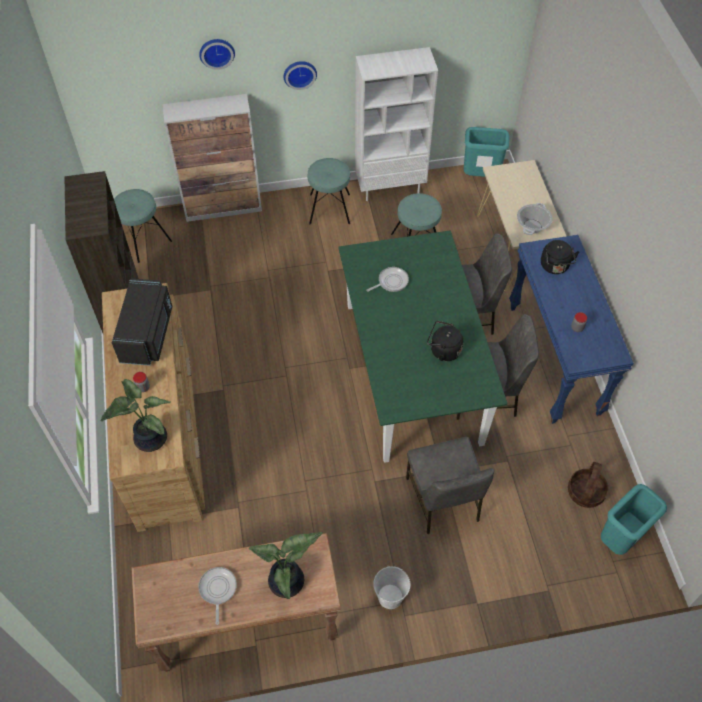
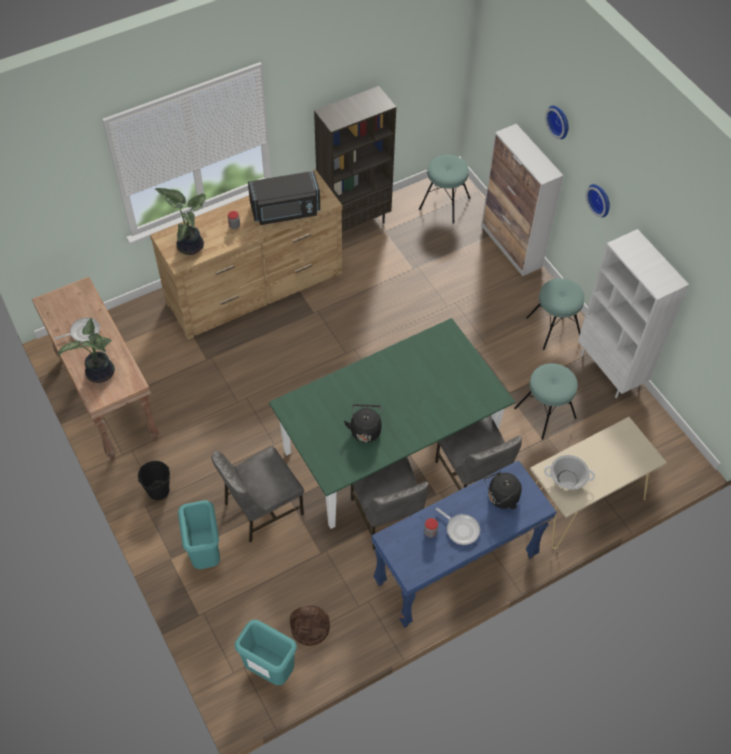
camera: 70 degrees right, 0 degrees up
frying pan [366,267,409,292] -> frying pan moved to [436,508,480,545]
white bucket [373,566,410,609] -> black bucket [138,461,170,500]
turquoise trash can [464,127,509,177] -> turquoise trash can moved to [178,500,220,569]

